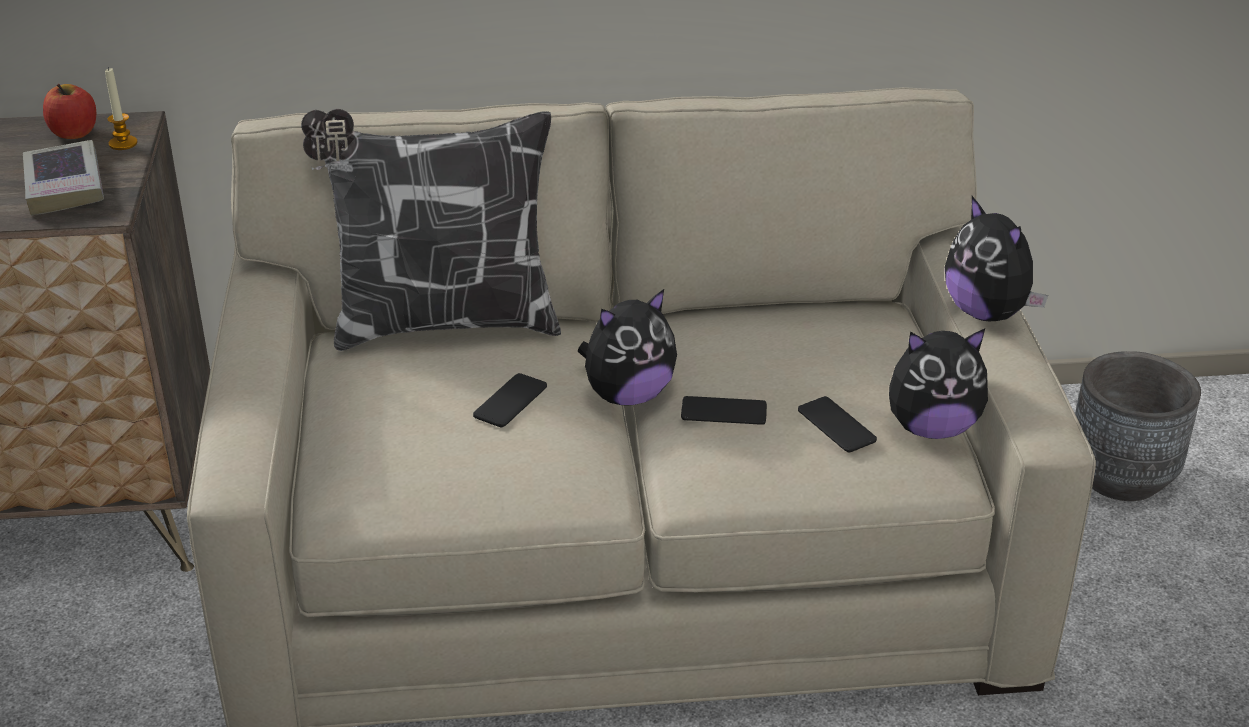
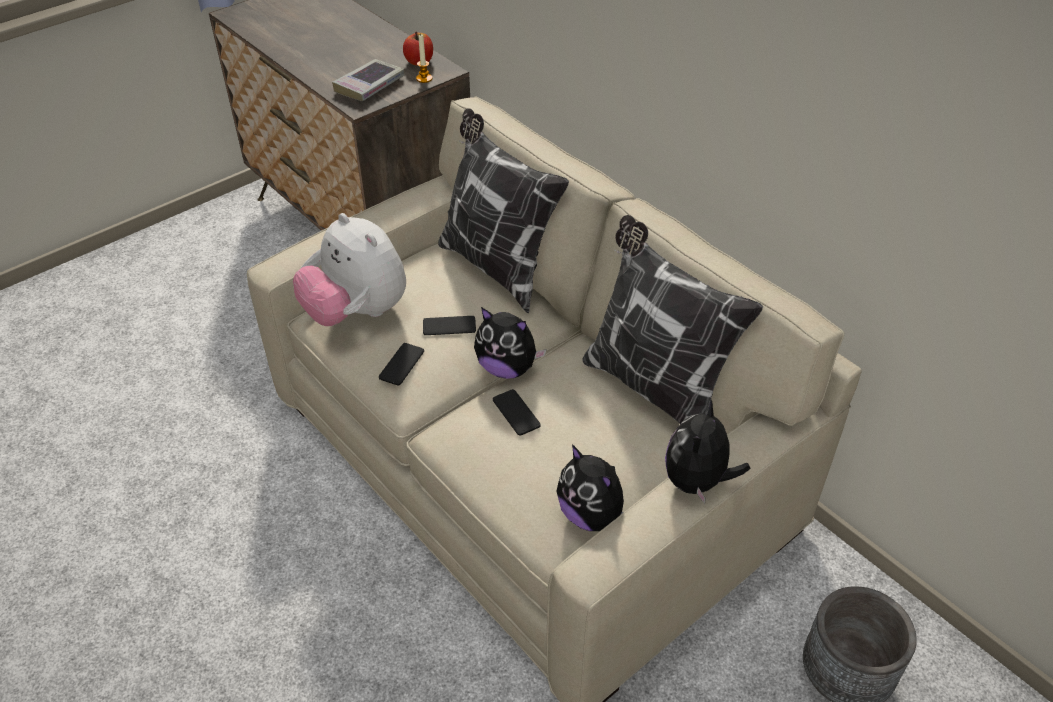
camera: 55 degrees right, 10 degrees up
phone [798,396,877,453] -> phone moved to [379,343,424,385]
none -> plush toy [293,213,406,326]
none -> pillow [582,215,763,424]

